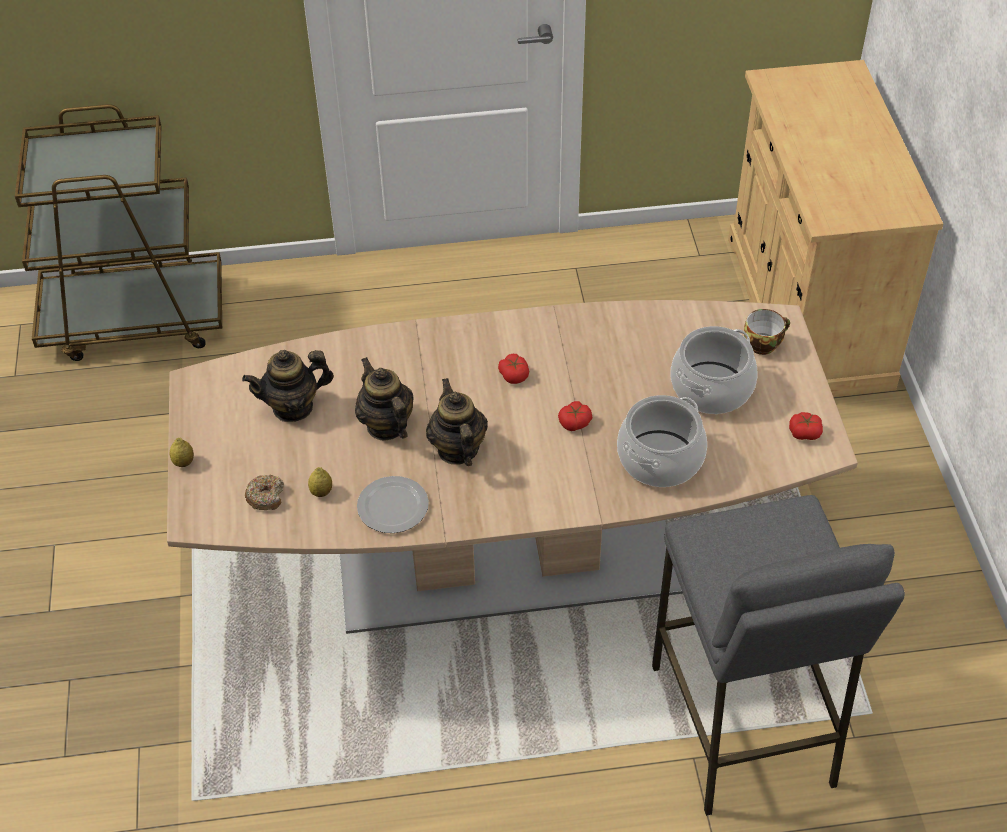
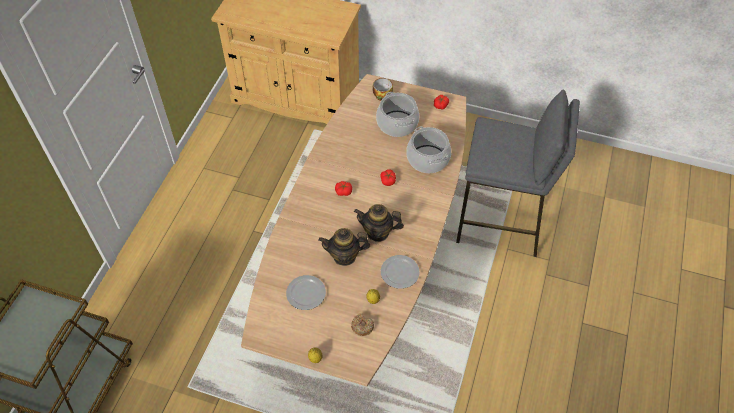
camera: 65 degrees left, 5 degrees up
teapot [242,350,334,422] -> plate [286,275,326,310]

